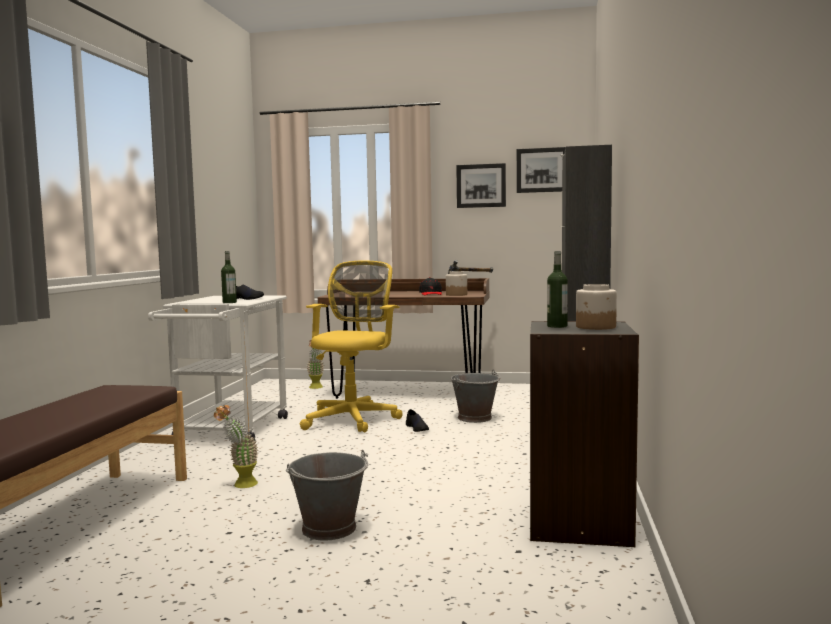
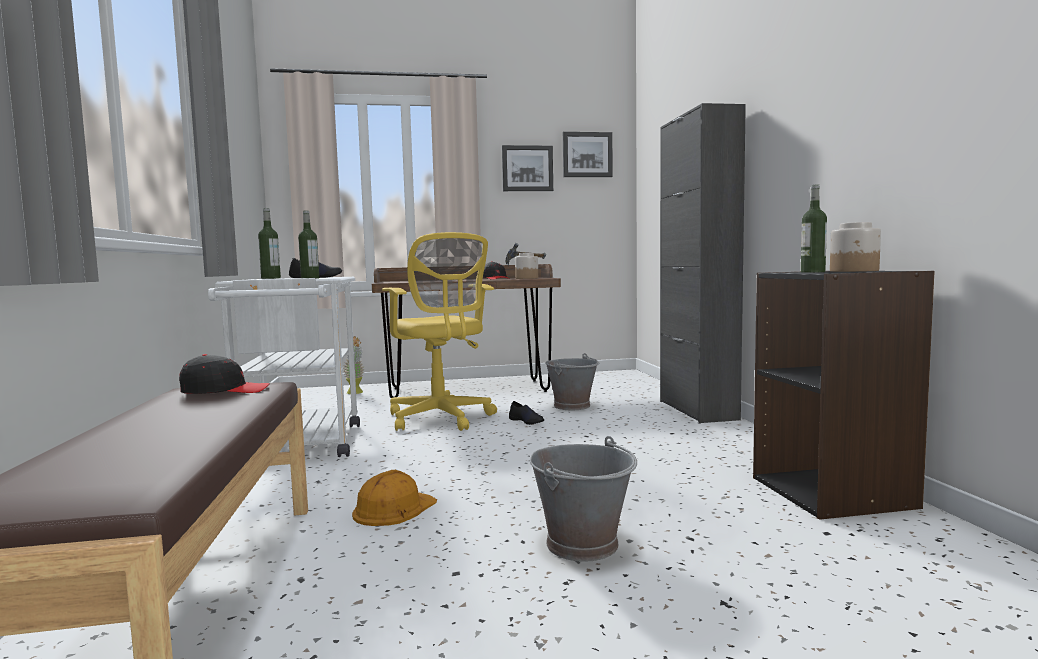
camera: 20 degrees left, 0 degrees up
potted plant [214,405,259,488] -> orange hard hat [352,470,437,526]
yellow office chair [300,260,402,432] -> yellow office chair turned 150 degrees clockwise [382,232,497,431]
none -> black cap [179,354,270,394]
none -> bottle [258,208,281,279]

